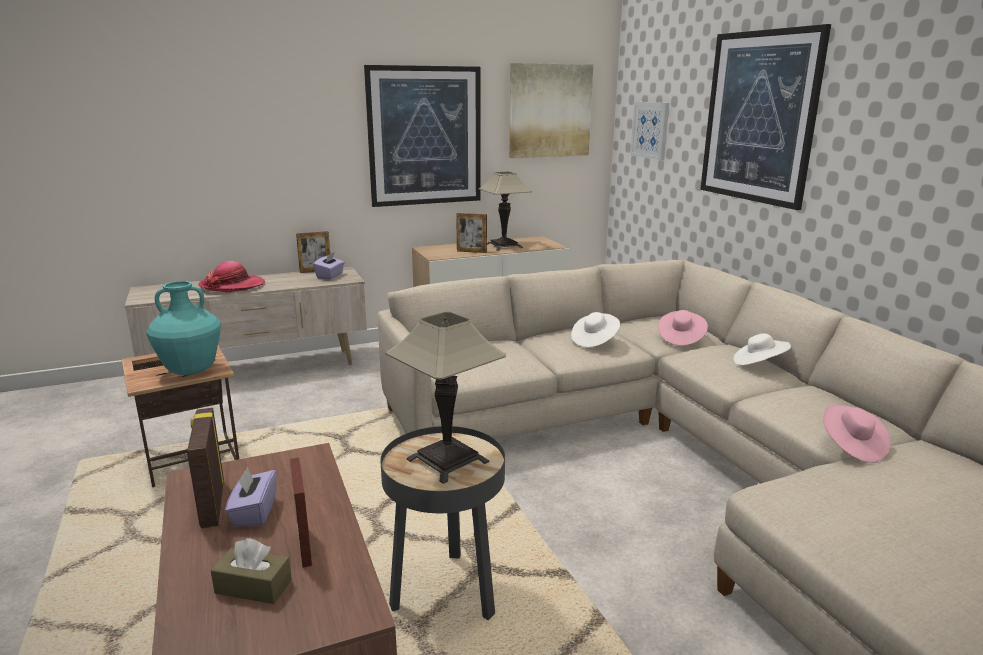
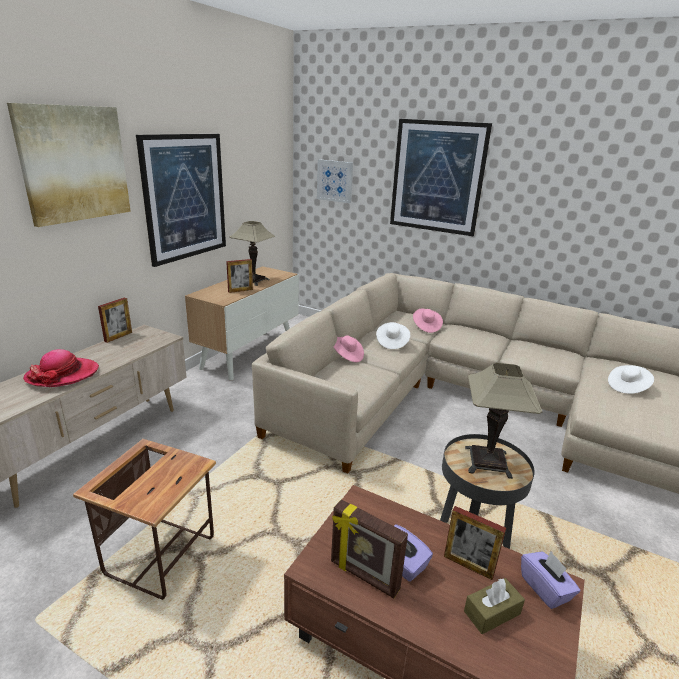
camera: 40 degrees left, 5 degrees up
turquoise vase [146,281,221,375] -> none
purple tissue box [313,252,345,279] -> purple tissue box moved to [521,551,580,609]
picture [509,63,593,158] -> picture moved to [7,103,131,227]
white hat [733,333,791,365] -> white hat moved to [608,365,654,394]
pink hat [823,405,891,463] -> pink hat moved to [334,336,364,362]

